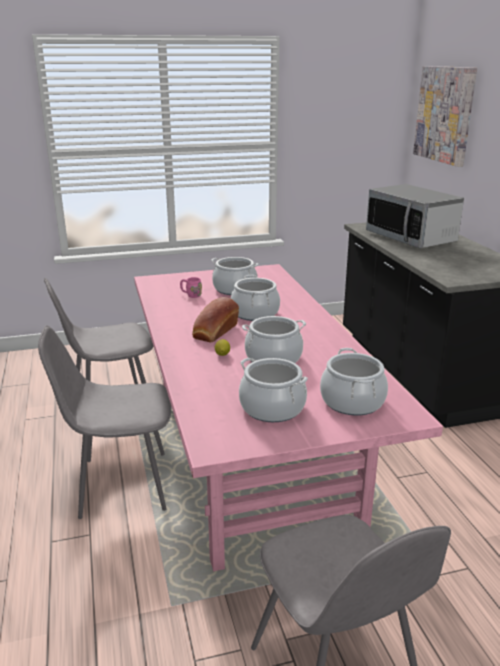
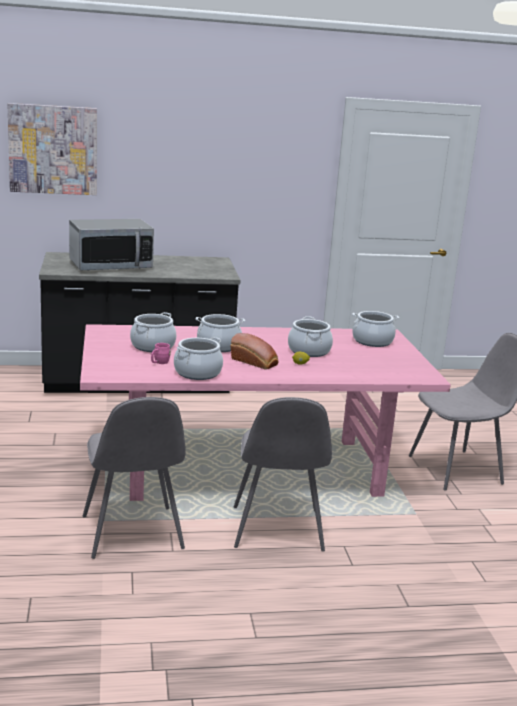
camera: 85 degrees left, 5 degrees down
cooking pot [239,358,308,422] -> cooking pot moved to [174,337,223,380]

